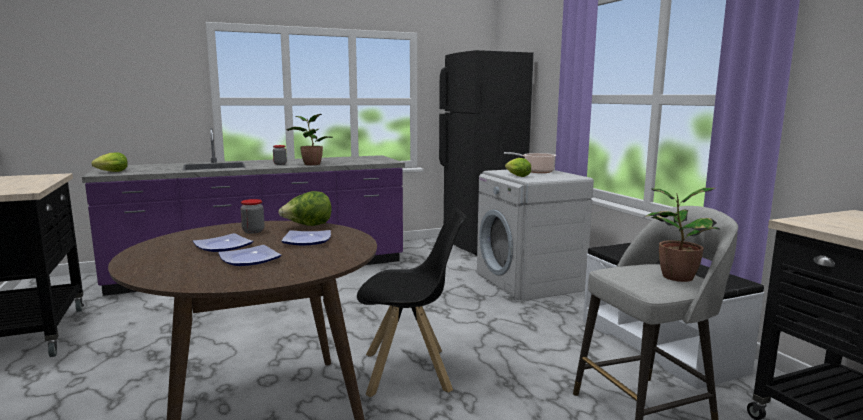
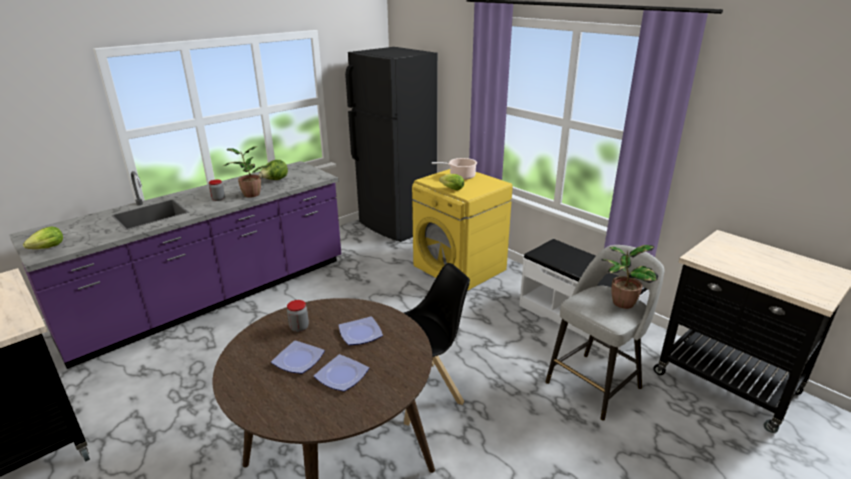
camera: 20 degrees left, 15 degrees up
lettuce [278,191,332,226] -> lettuce moved to [259,160,288,180]
white washing machine [477,170,594,301] -> yellow washing machine [412,169,513,291]

